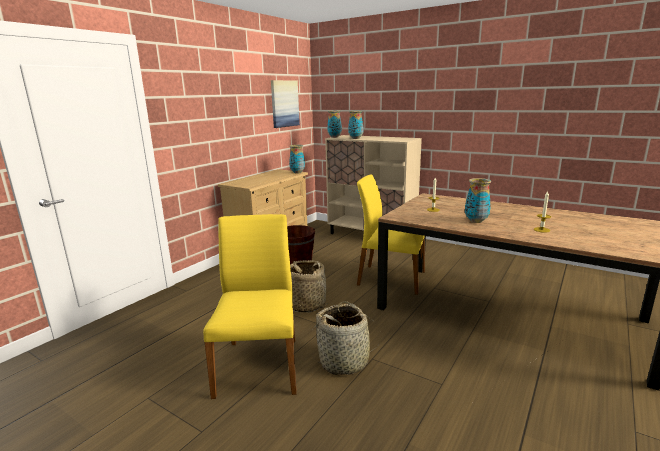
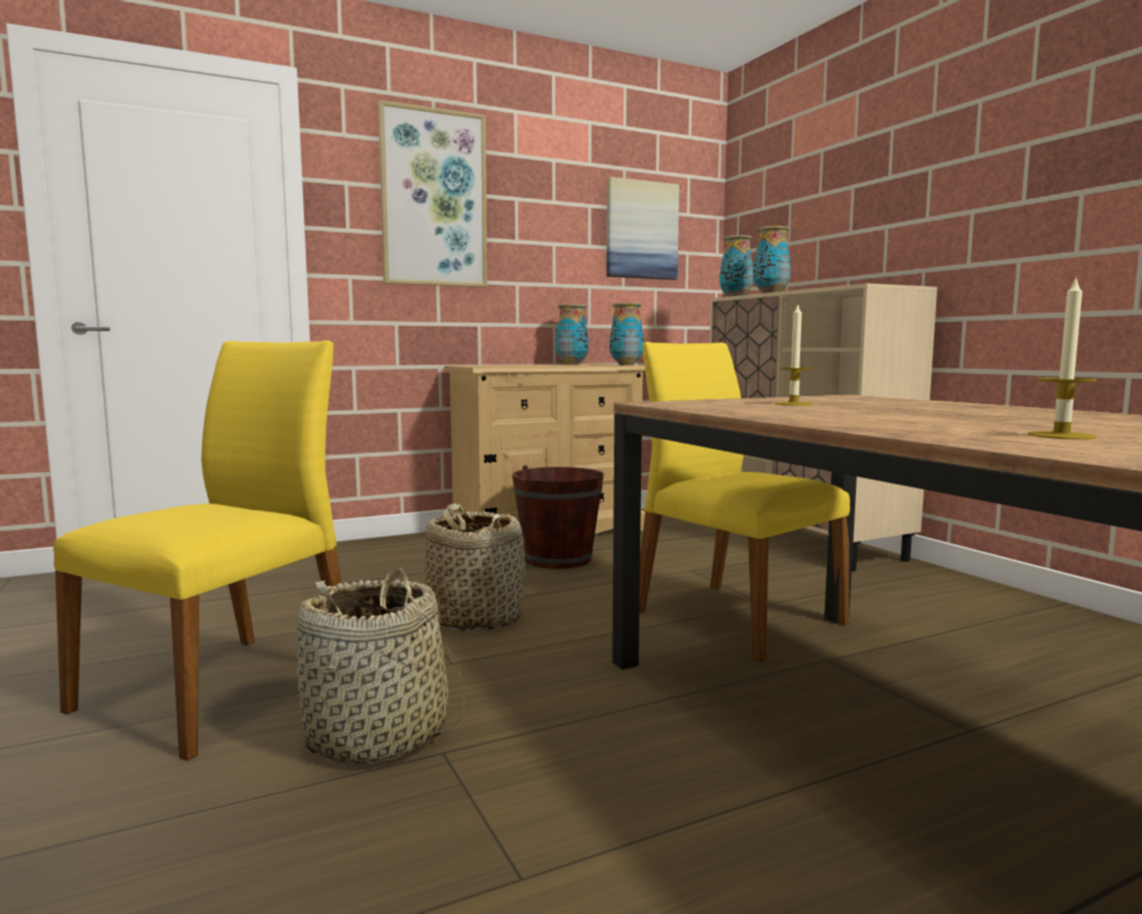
camera: 30 degrees right, 10 degrees down
vase [465,178,491,223] -> vase moved to [556,304,589,365]
none -> picture [378,100,487,287]

